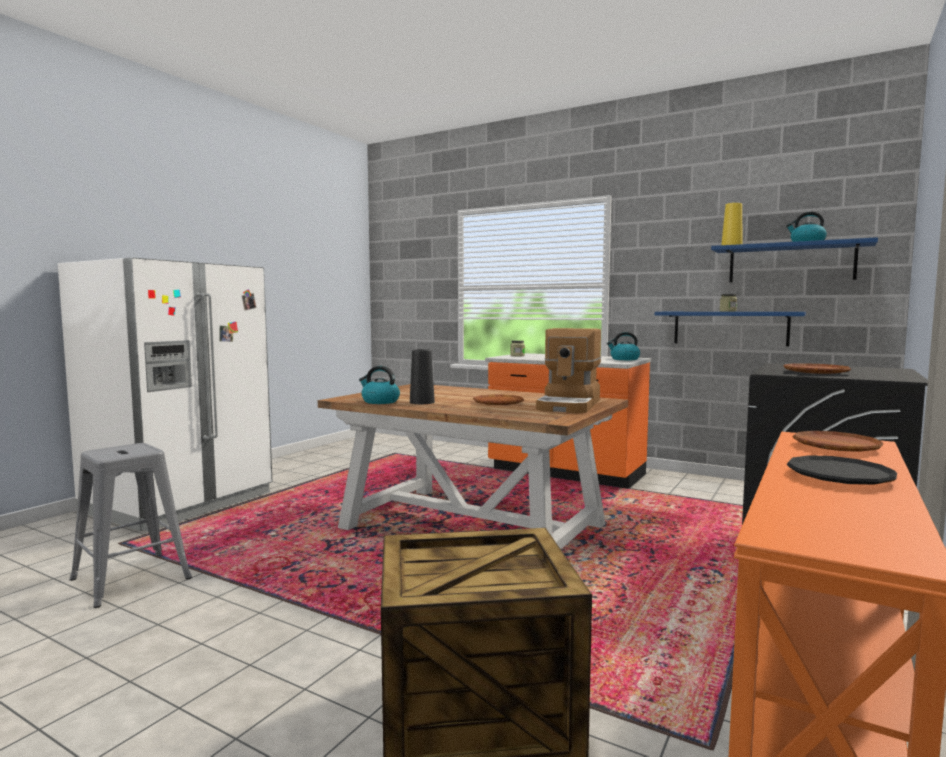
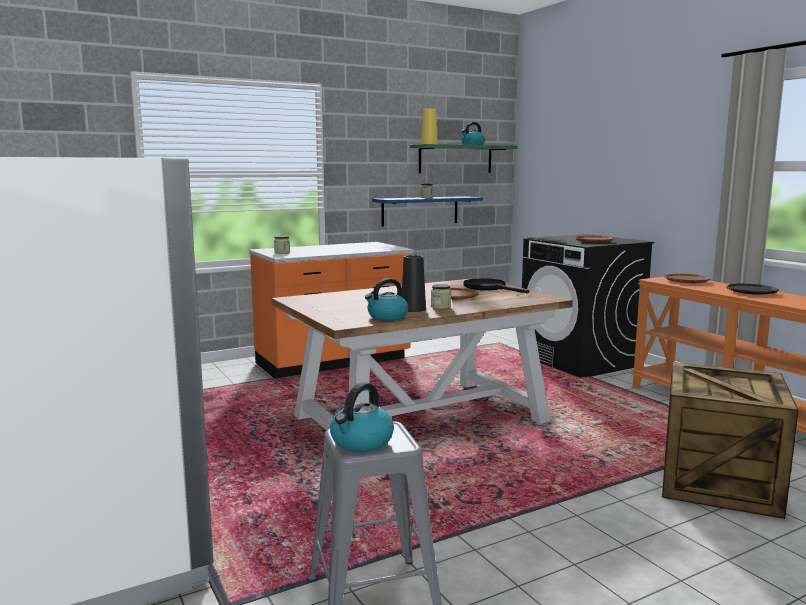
camera: 60 degrees left, 5 degrees up
coffee machine [536,328,601,413] -> black frying pan [464,278,529,293]
kettle [607,332,640,360] -> kettle moved to [330,382,394,452]
blue shelf [711,237,878,282] -> green shelf [410,144,518,173]
none -> jar [431,284,451,309]

